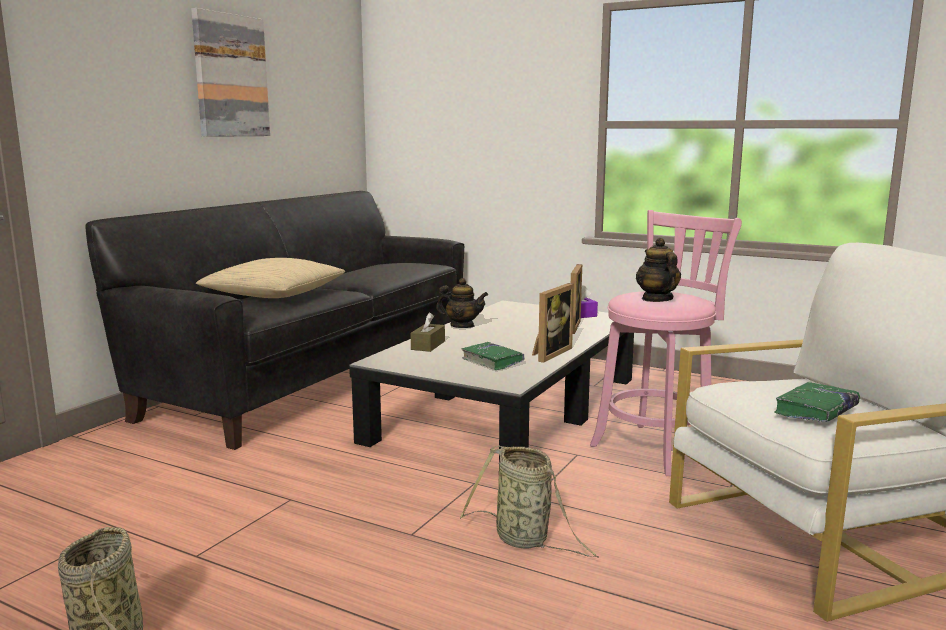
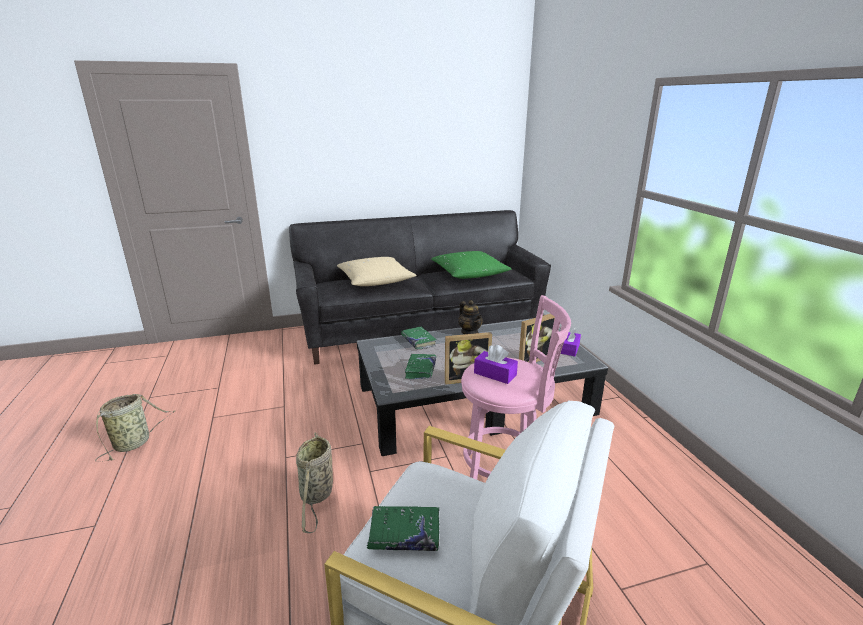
camera: 45 degrees right, 10 degrees up
picture [191,8,270,137] -> none
brown tissue box [411,312,445,352] -> green book [401,326,437,349]
teapot [636,238,681,302] -> purple tissue box [474,345,518,384]
none -> green pillow [431,251,512,279]

